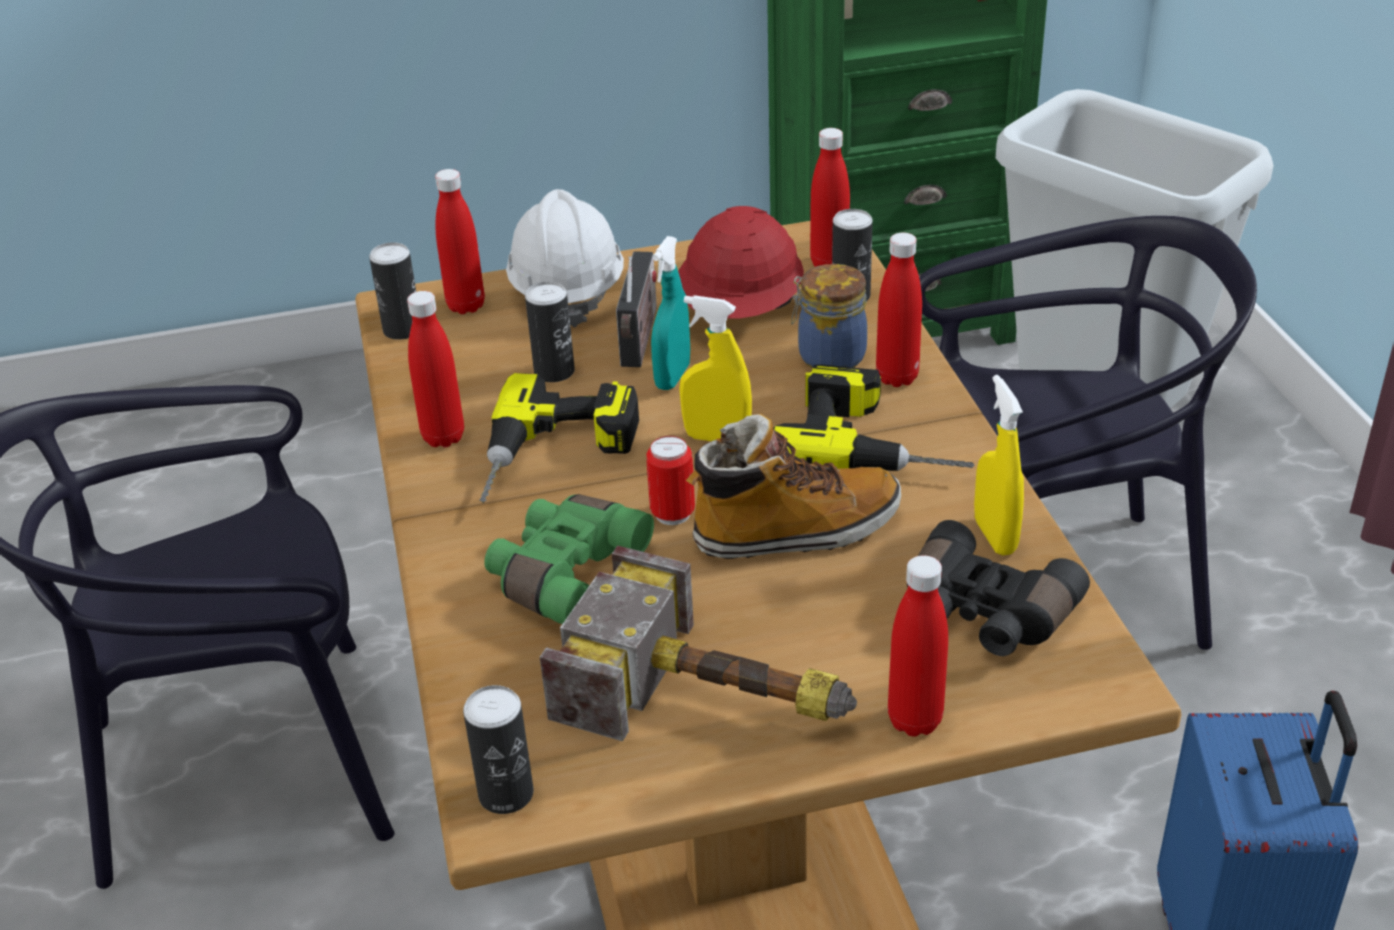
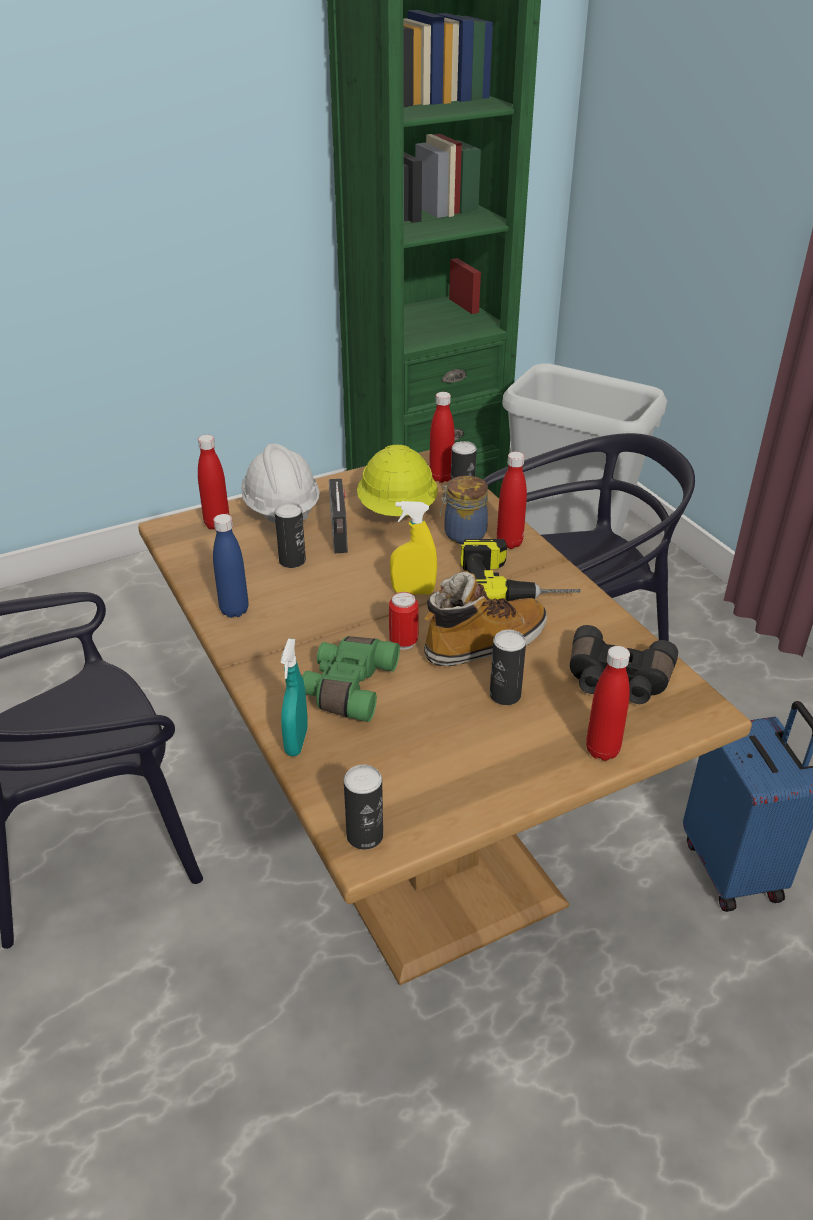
camera: 15 degrees left, 0 degrees up
can [369,242,416,340] -> can moved to [490,630,526,705]
red bottle [407,291,464,448] -> blue bottle [213,514,249,618]
power drill [480,373,639,503] -> none
hammer [540,545,857,741] -> none
turquoise spray bottle [651,236,690,390] -> turquoise spray bottle moved to [281,639,308,756]
red hard hat [678,206,804,318] -> yellow hard hat [357,445,438,516]
yellow spray bottle [974,375,1024,556] -> none

